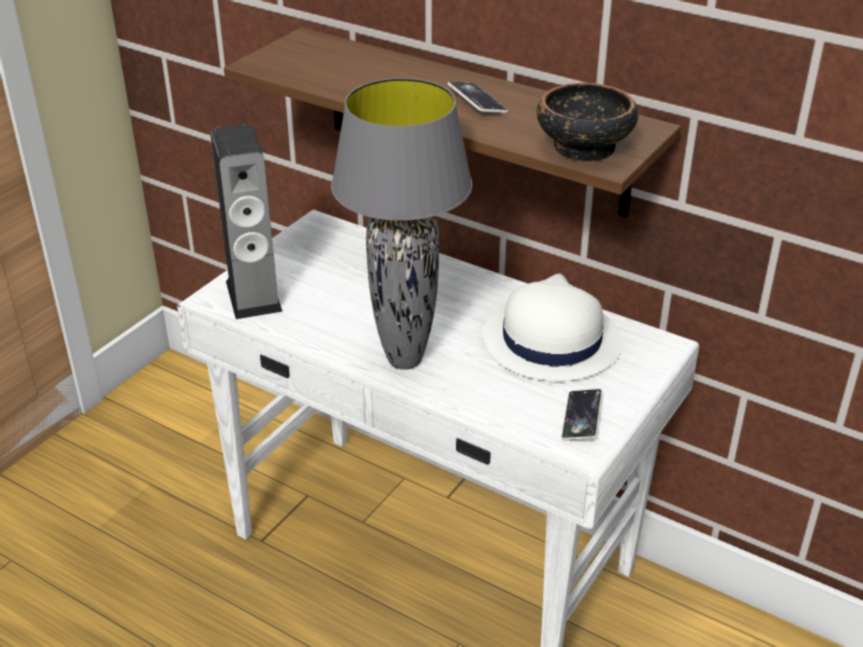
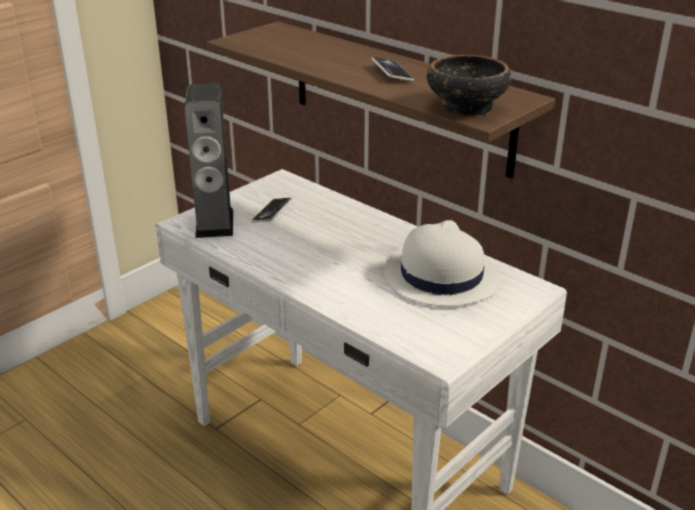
camera: 10 degrees right, 5 degrees down
grey table lamp [331,78,472,370] -> none
phone [561,389,603,440] -> phone moved to [251,198,292,222]

